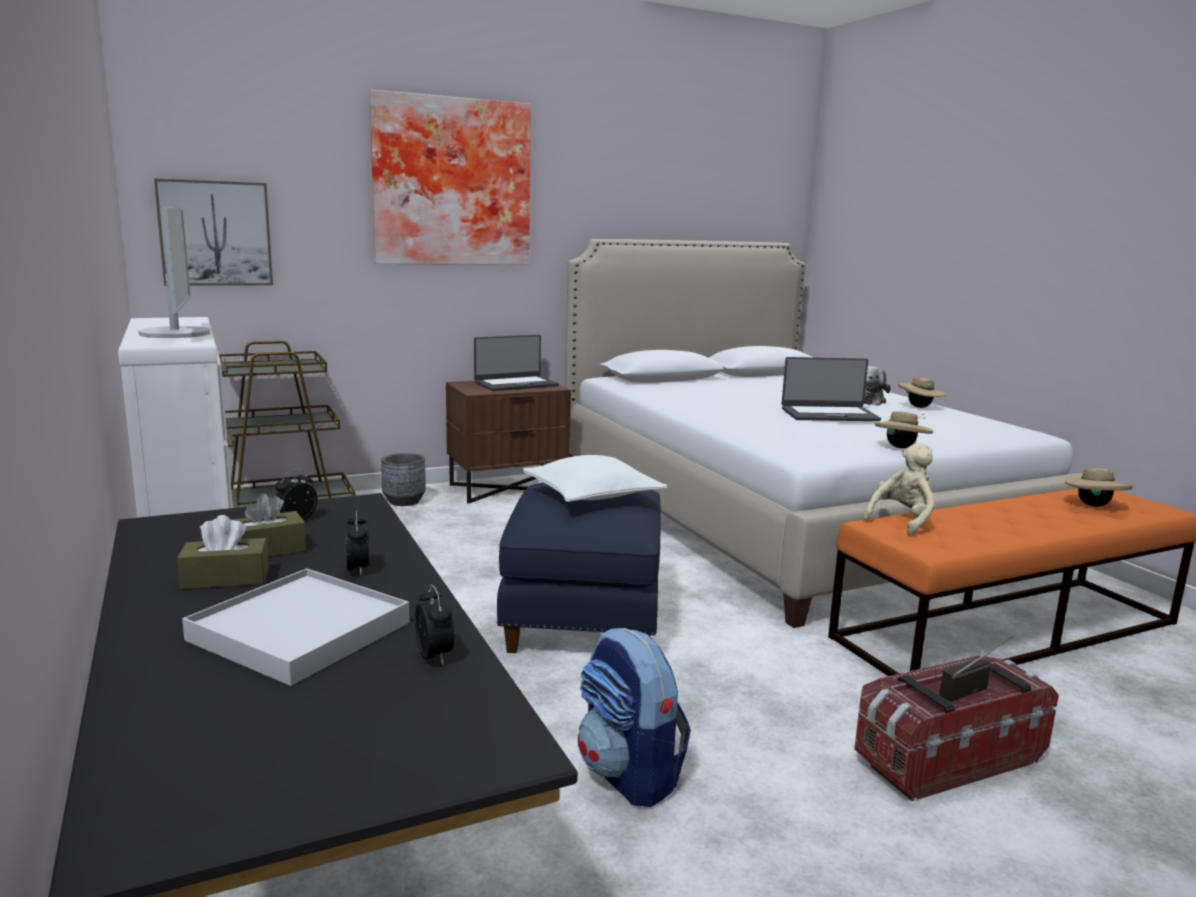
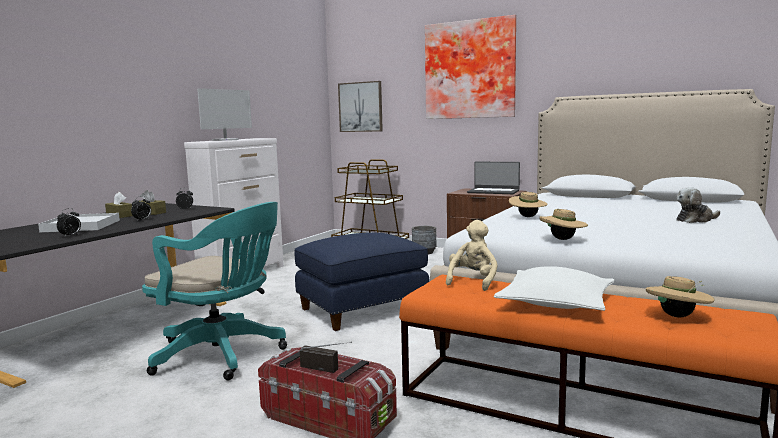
camera: 55 degrees right, 5 degrees down
white pillow [523,455,667,502] -> white pillow moved to [494,266,614,311]
backpack [578,628,691,807] -> turquoise office chair [142,202,287,380]
laptop [782,357,881,421] -> none
beige plush toy [863,443,935,536] -> beige plush toy turned 75 degrees counterclockwise [446,220,498,291]
beige hat [898,377,945,408] -> beige hat moved to [509,192,548,217]

